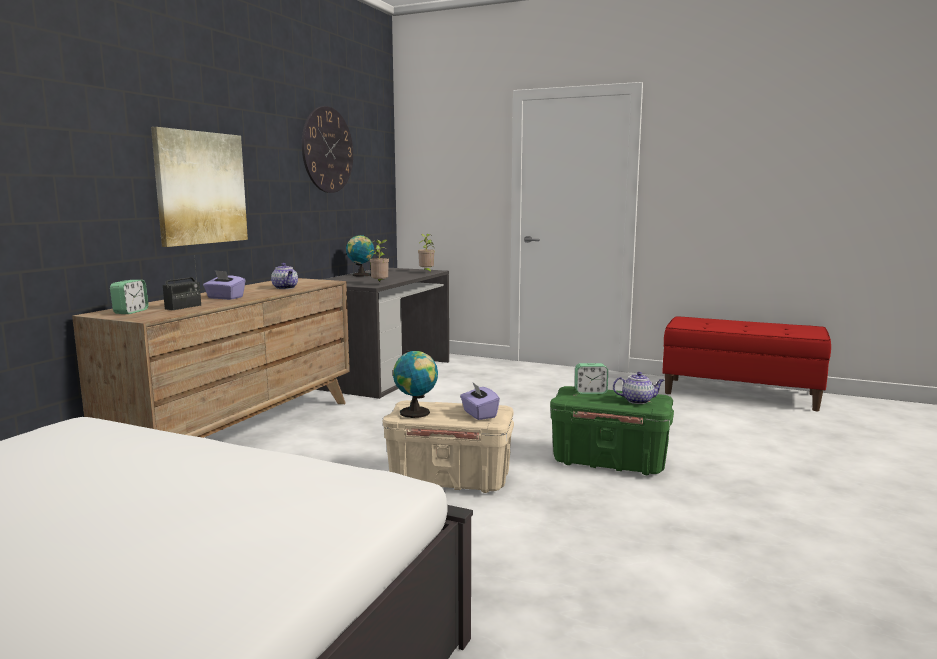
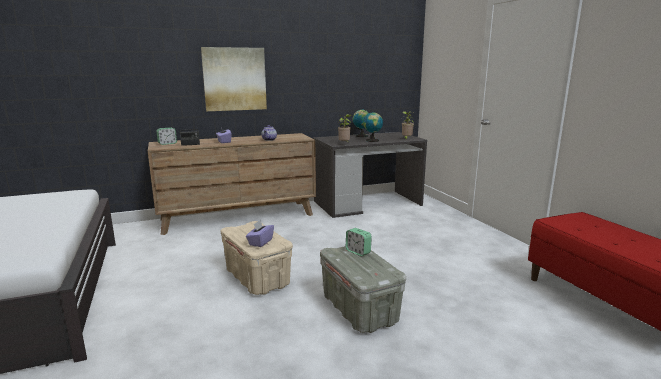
camera: 45 degrees right, 5 degrees up
wall clock [302,106,353,193] -> none
globe [393,350,438,418] -> globe moved to [363,112,383,142]
green storage box [550,386,674,475] -> grey storage box [320,246,406,333]
teapot [613,372,665,404] -> none

